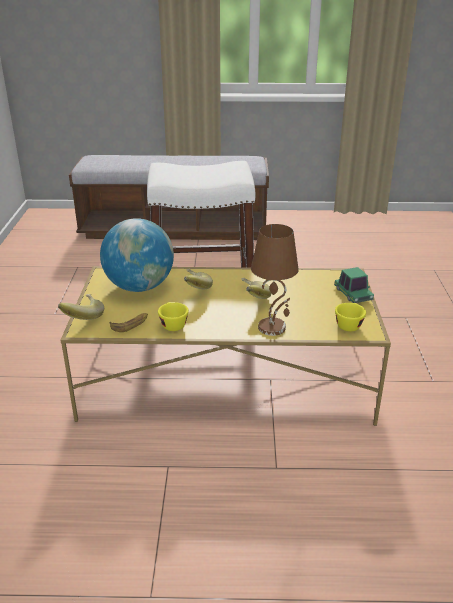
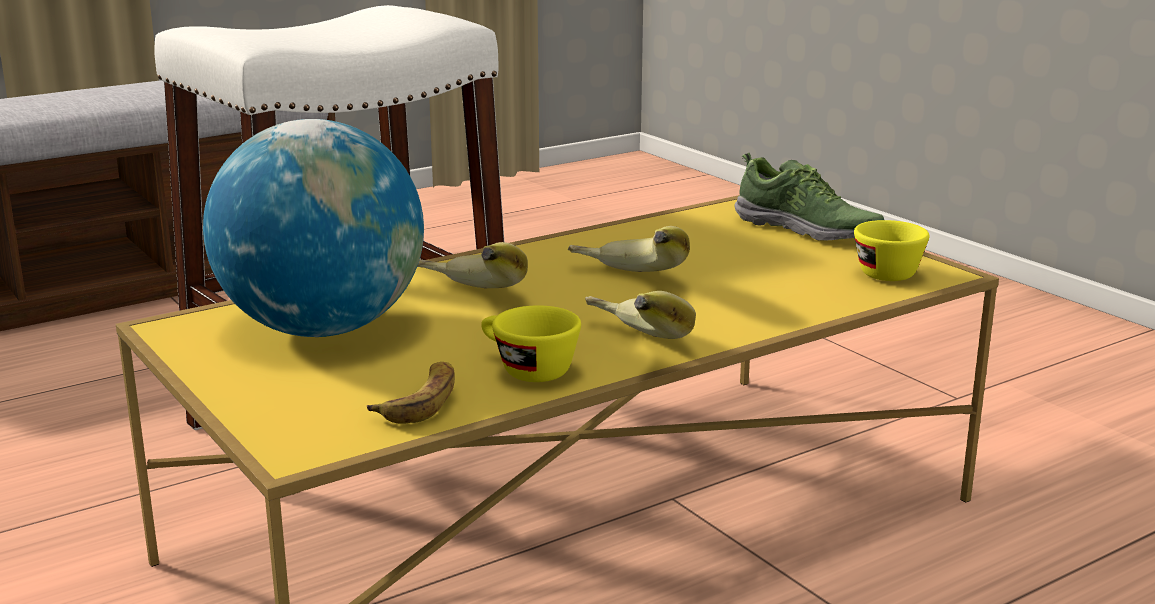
camera: 35 degrees left, 10 degrees down
banana [58,294,104,320] -> banana moved to [585,291,696,339]
brown table lamp [251,224,299,336] -> none
toy car [334,267,374,303] -> shoe [735,153,884,241]

